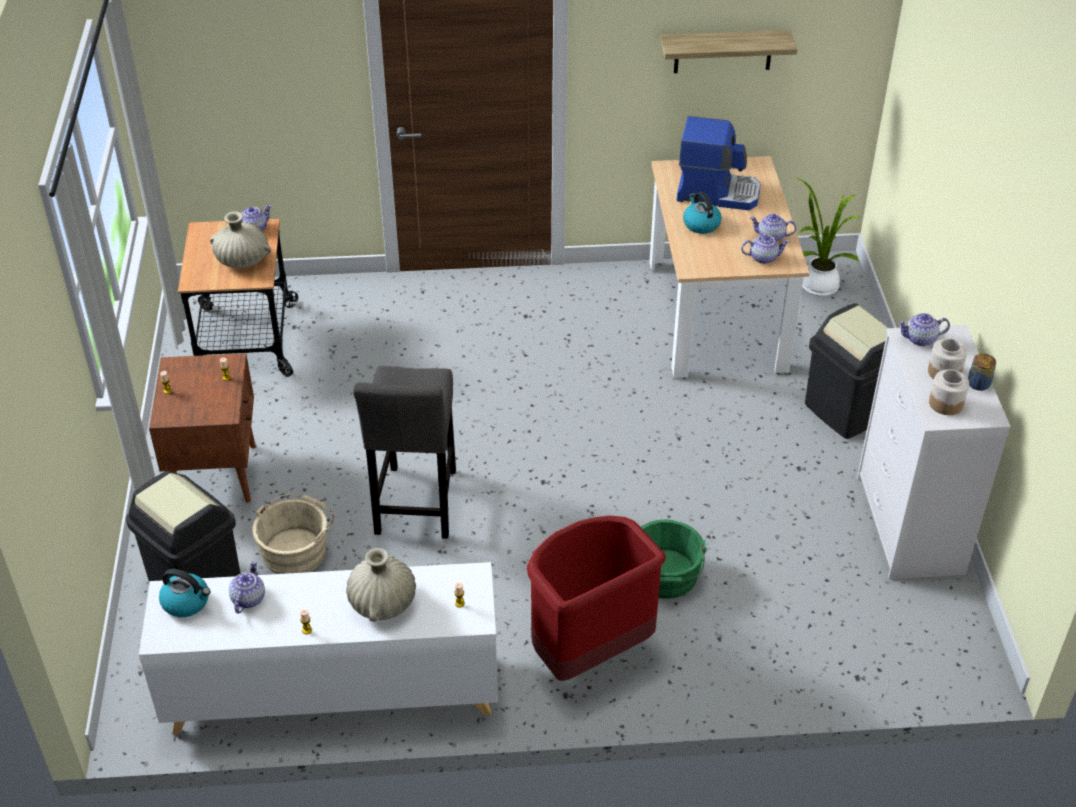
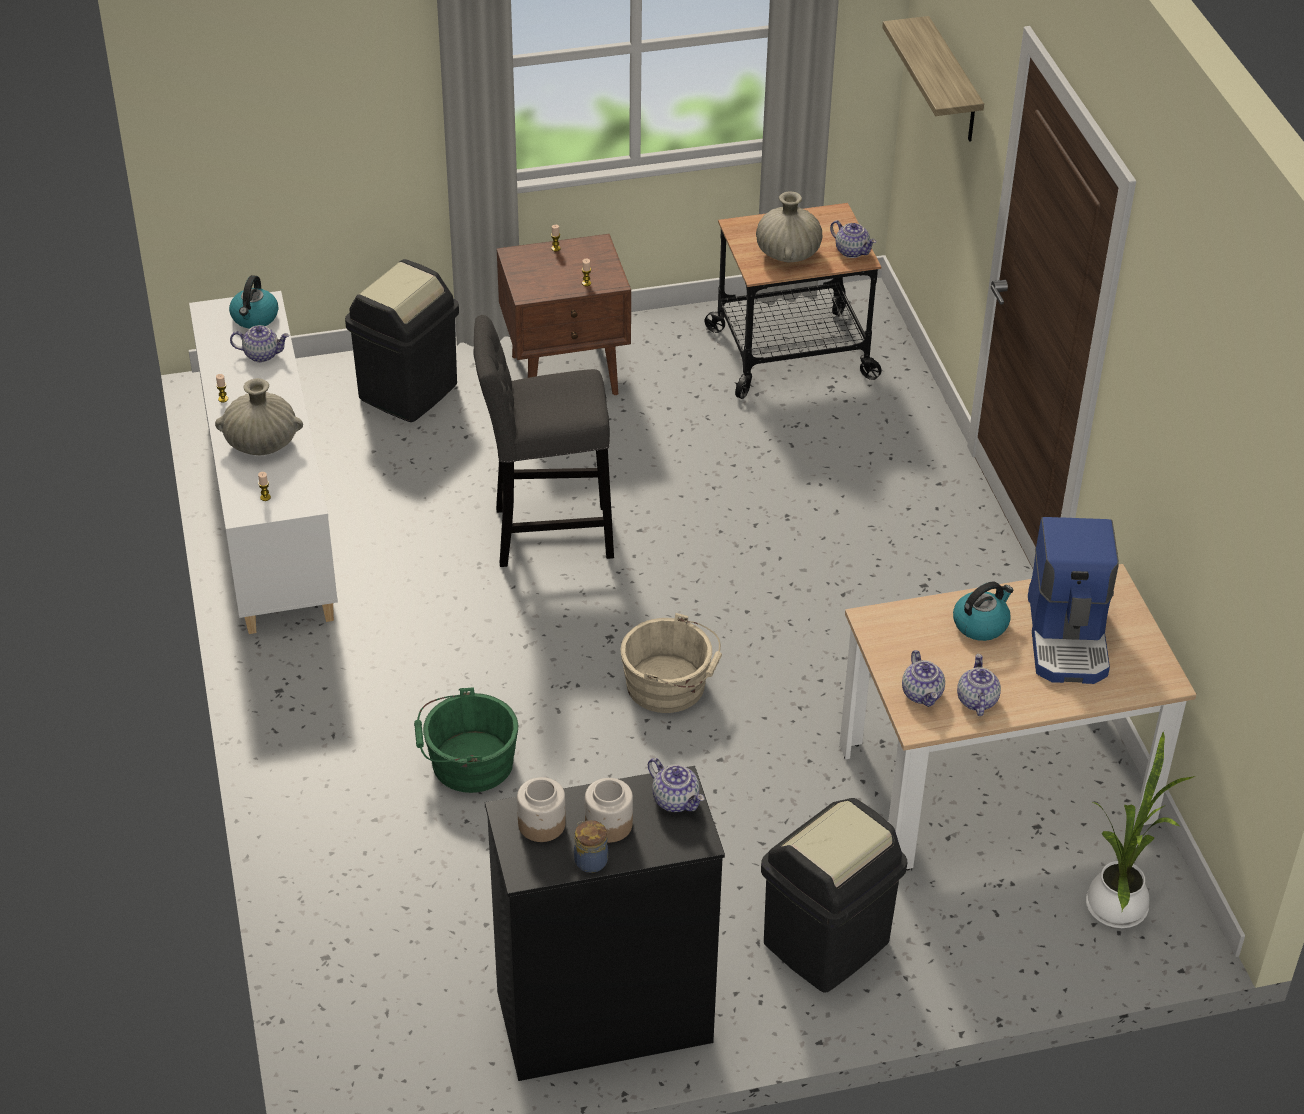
camera: 80 degrees right, 0 degrees up
beige bucket [252,494,334,574] -> beige bucket moved to [620,613,722,713]
red trash can [527,515,666,681] -> none
shelf [660,30,798,73] -> shelf moved to [882,16,984,142]
white dresser [857,325,1011,579] -> black dresser [485,766,725,1081]
teapot [898,313,950,346] -> teapot turned 150 degrees clockwise [648,758,704,812]

